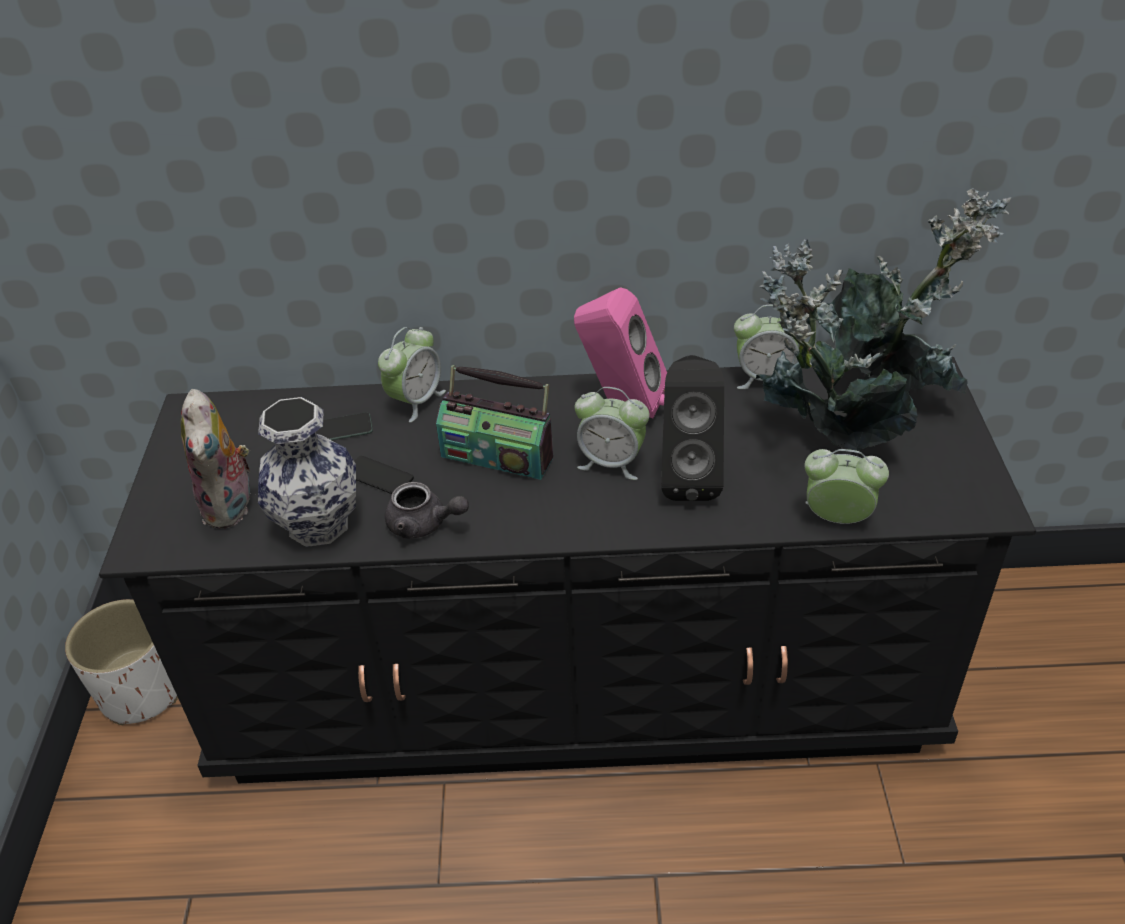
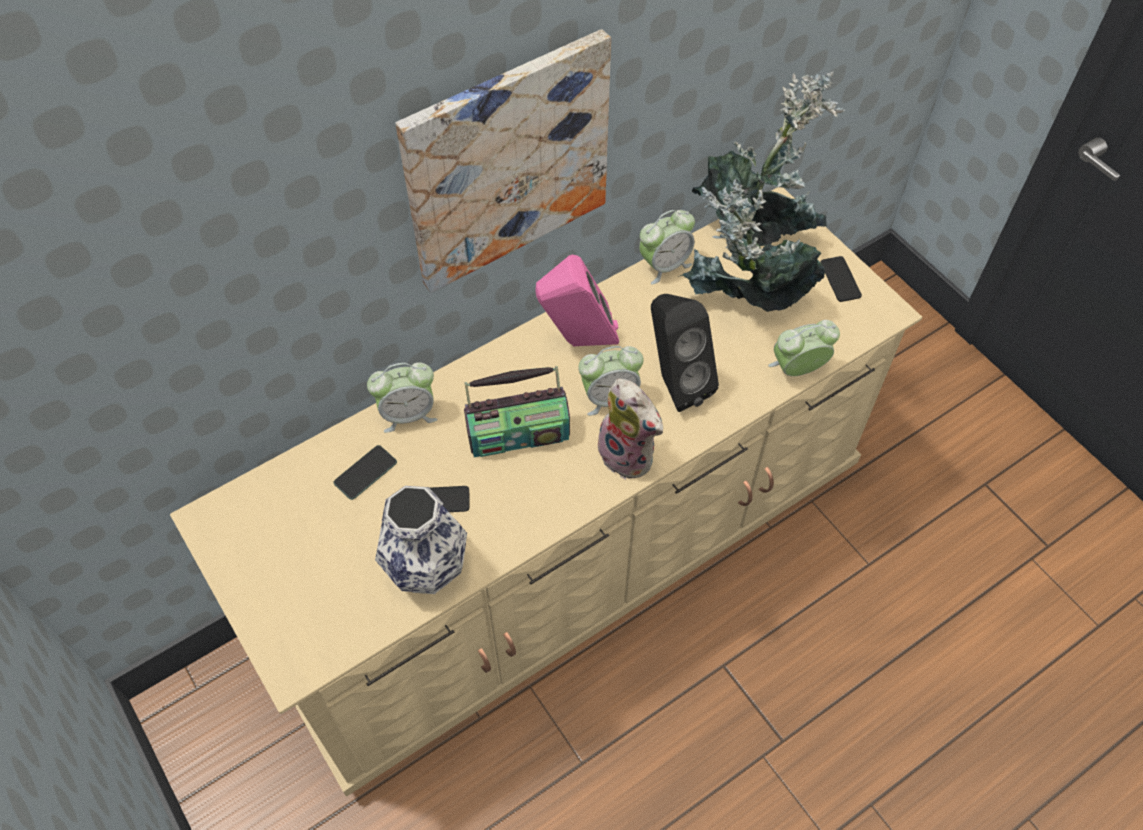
camera: 35 degrees left, 15 degrees up
white planter [65,599,178,725] -> none
black dresser [99,357,1036,784] -> beige dresser [170,187,922,797]
plush toy [181,389,251,529] -> plush toy moved to [598,379,663,480]
alarm clock [378,327,446,422] -> alarm clock turned 75 degrees clockwise [367,362,438,433]
grey teapot [385,482,469,539] -> none
none -> picture [396,29,611,293]
none -> phone [821,256,862,302]

